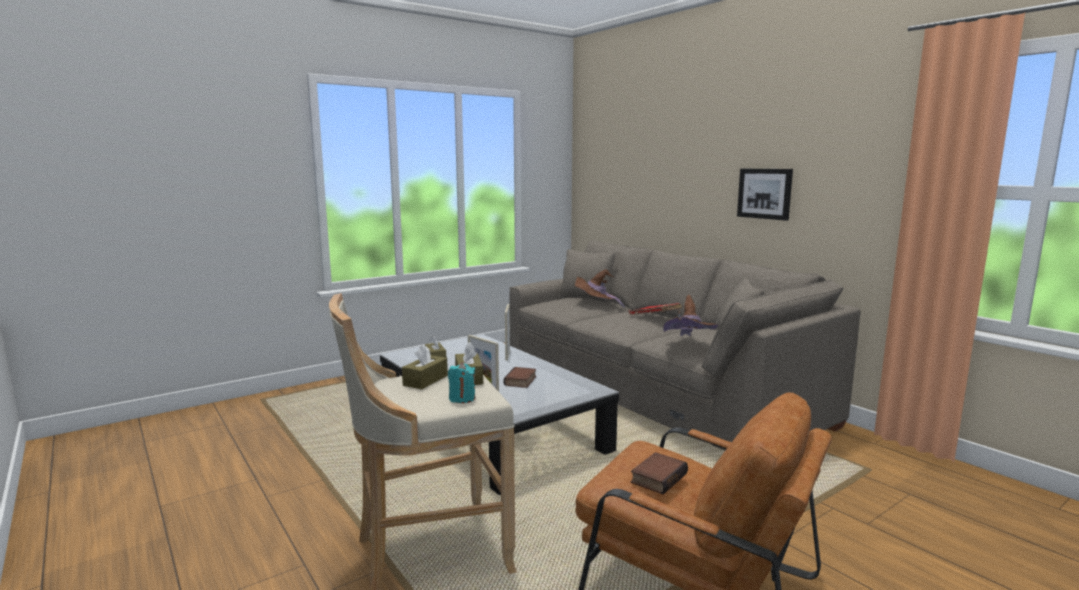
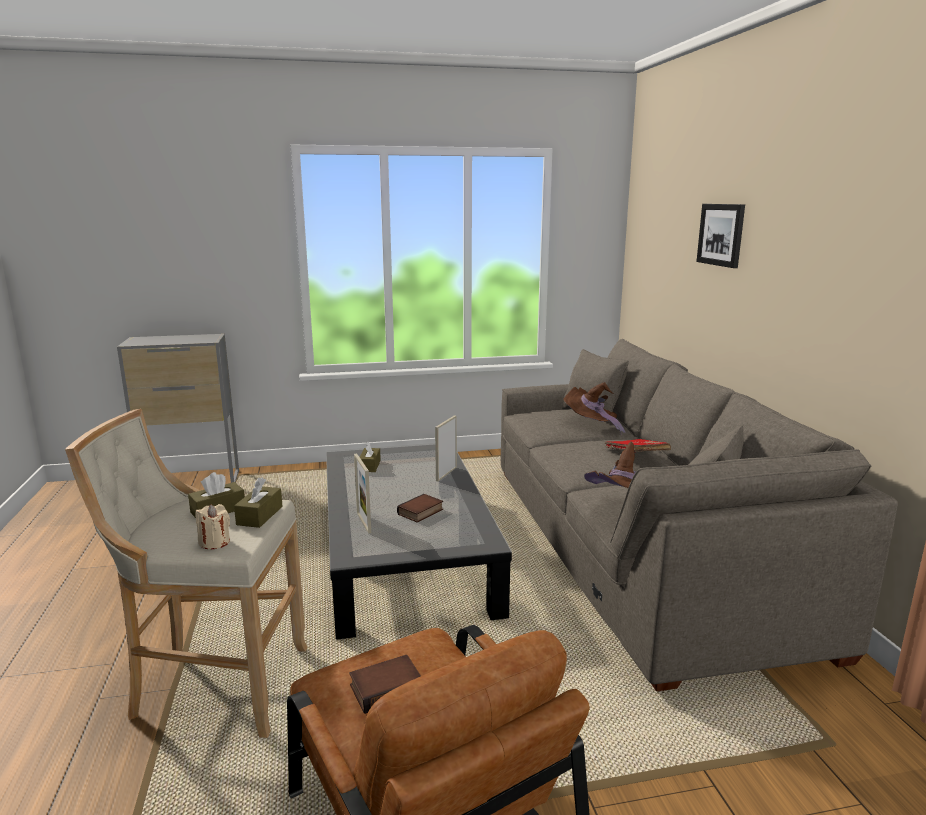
camera: 25 degrees right, 5 degrees up
turquoise candle [448,362,475,403] -> beige candle [196,504,230,549]
picture [737,169,793,221] -> picture moved to [696,204,745,268]
none -> grey cabinet [117,334,239,483]

